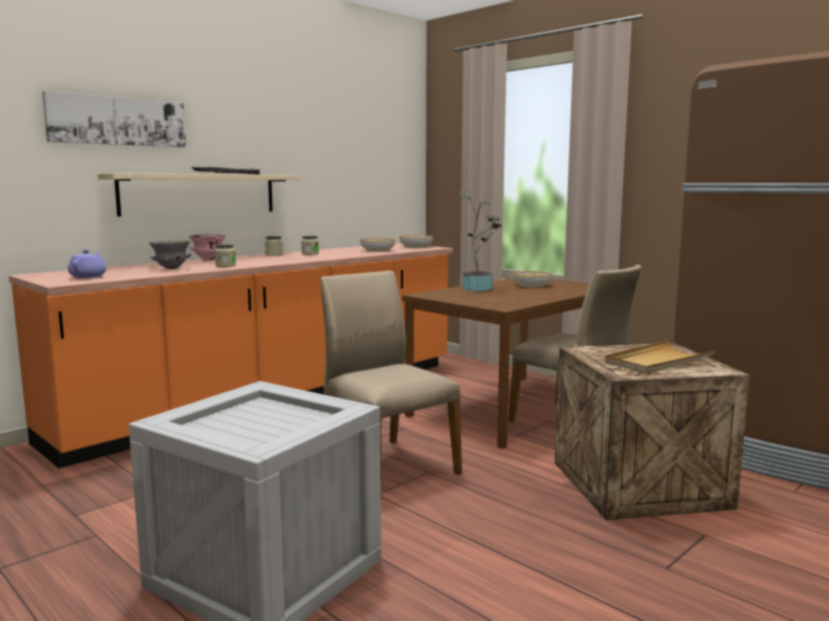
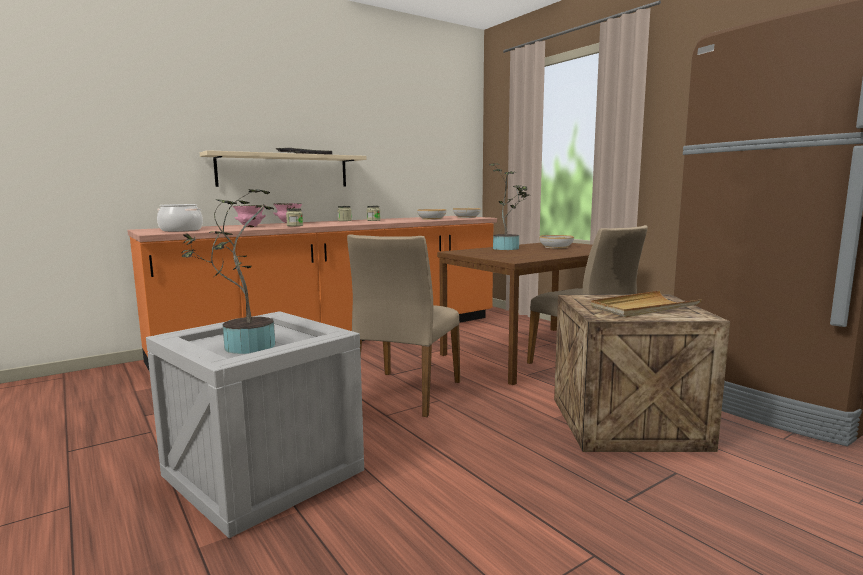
camera: 10 degrees right, 0 degrees up
picture [42,91,186,147] -> none
purple teapot [68,250,106,278] -> cooking pot [157,204,203,232]
grey bowl [149,241,191,269] -> pink bowl [233,205,266,227]
beige chair [320,271,462,475] -> beige chair turned 135 degrees counterclockwise [347,234,460,417]
none -> potted plant [181,189,275,354]

